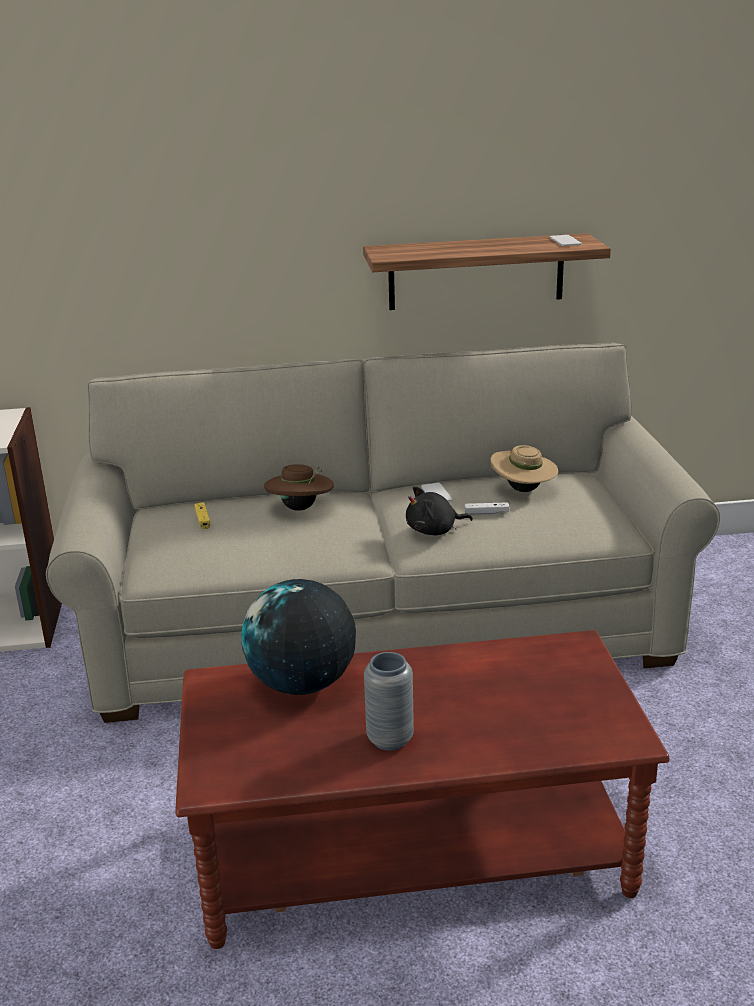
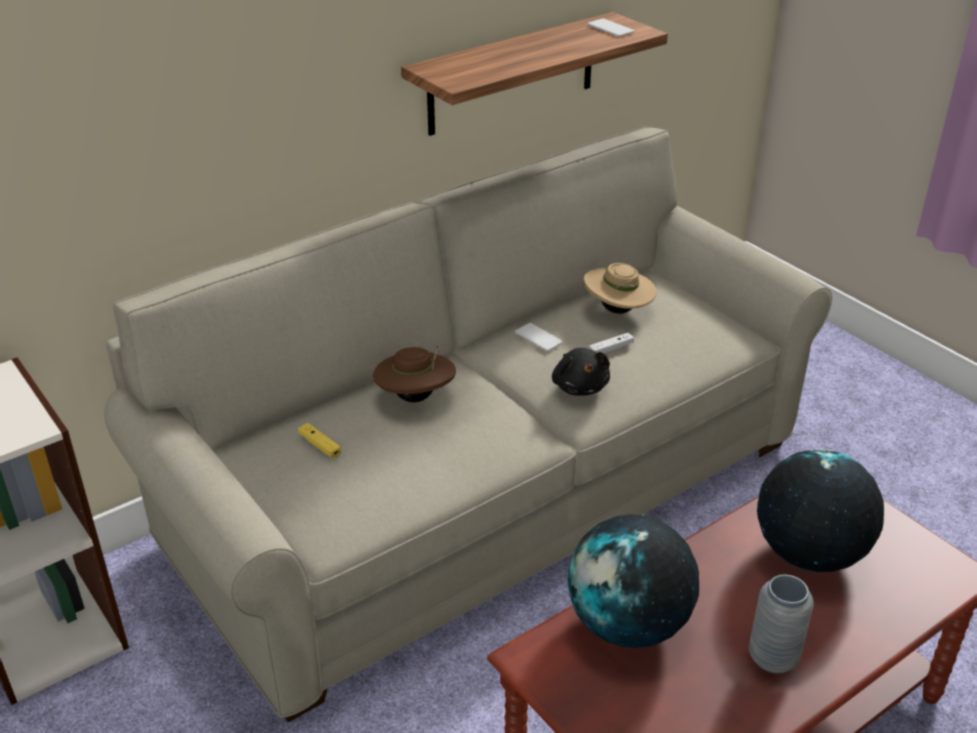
camera: 30 degrees left, 10 degrees up
black plush toy [406,486,473,535] -> black plush toy turned 60 degrees counterclockwise [552,348,610,396]
none -> globe [757,449,884,572]

